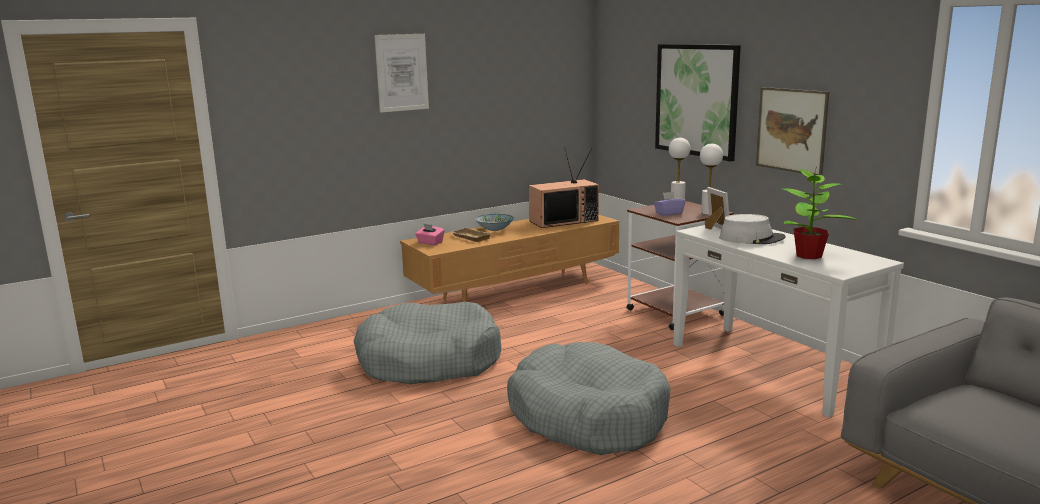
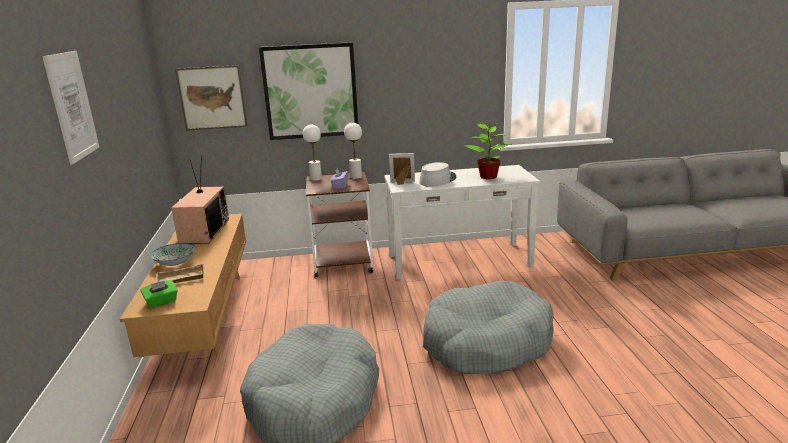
camera: 65 degrees left, 5 degrees up
pink tissue box [415,223,445,245] -> green tissue box [140,280,178,308]
picture [756,87,829,176] -> picture moved to [175,65,247,131]

